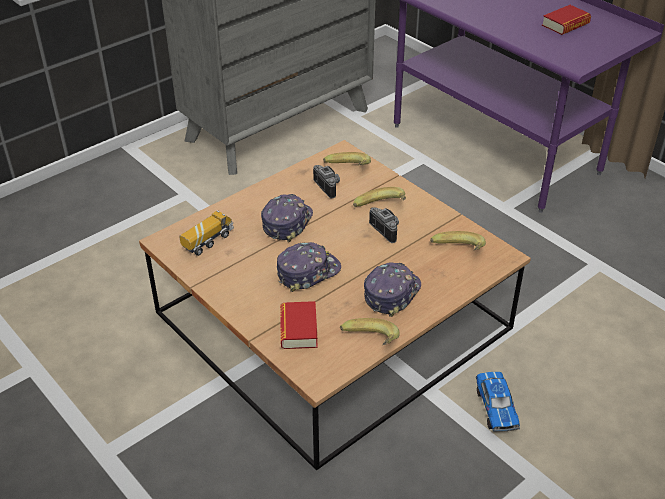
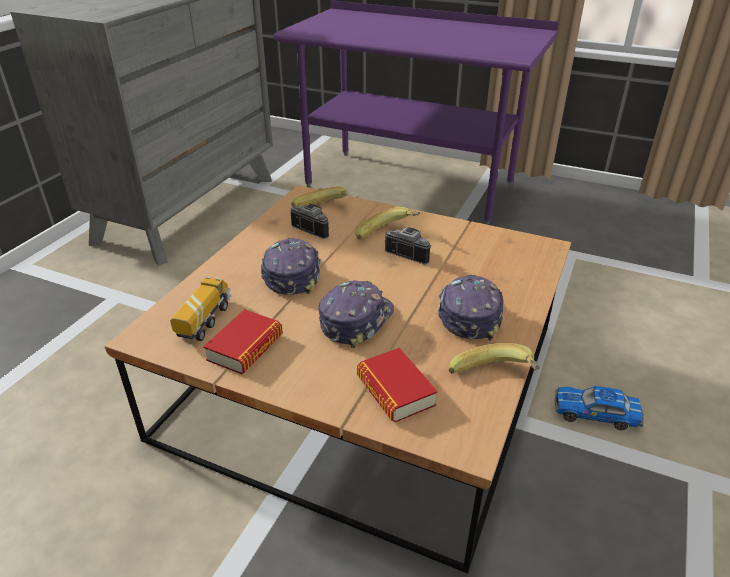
camera: 25 degrees left, 5 degrees down
banana [430,231,486,250] -> none
toy car [476,372,520,432] -> toy car turned 135 degrees clockwise [555,386,644,430]
book [542,5,591,35] -> book moved to [203,309,283,374]

